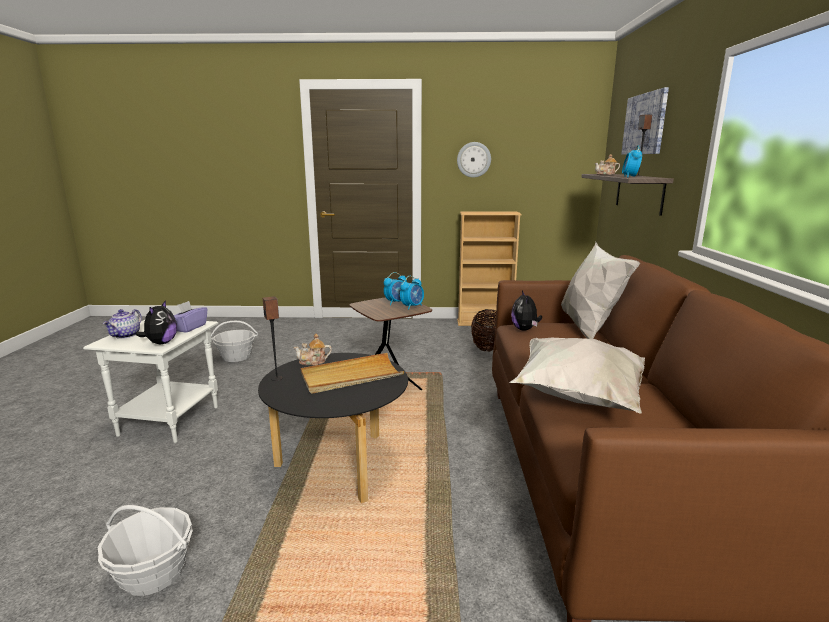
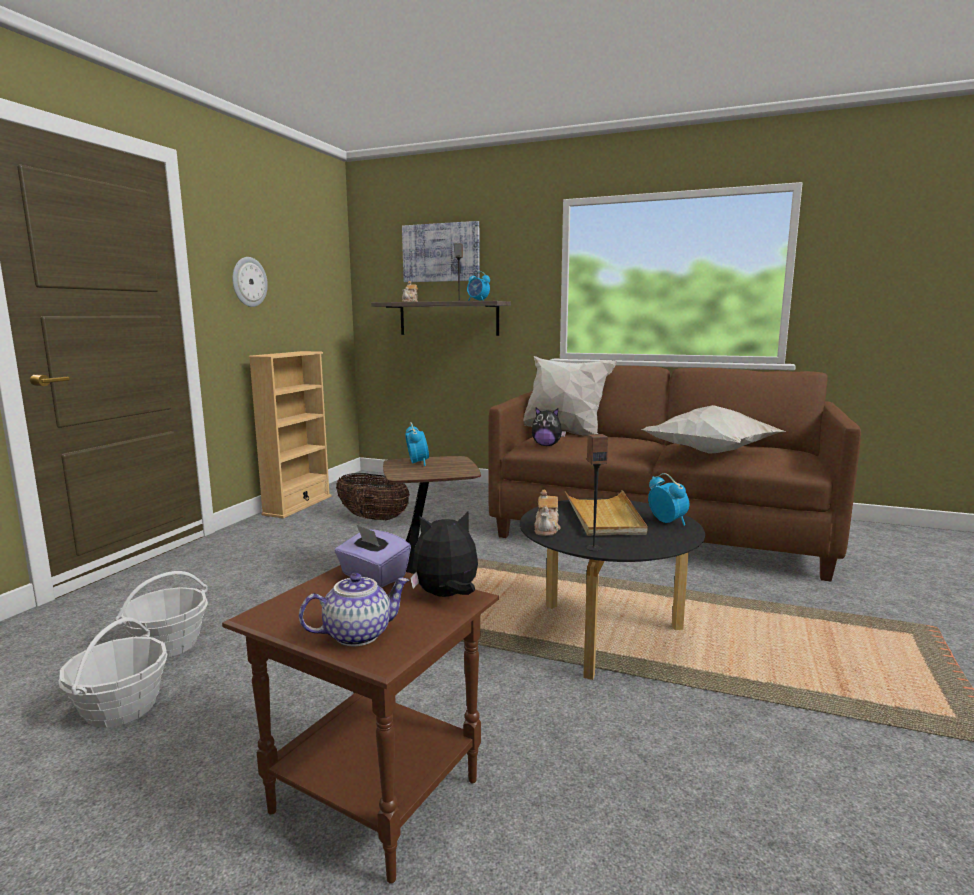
camera: 70 degrees left, 5 degrees down
white side table [83,320,218,443] -> brown side table [222,565,499,884]
basket [98,505,193,596] -> basket moved to [115,571,208,658]
teapot [103,309,142,339] -> teapot turned 60 degrees counterclockwise [299,573,409,646]
plush toy [136,300,177,344] -> plush toy turned 45 degrees counterclockwise [410,512,478,597]
alarm clock [400,276,424,310] -> alarm clock moved to [648,473,689,526]

